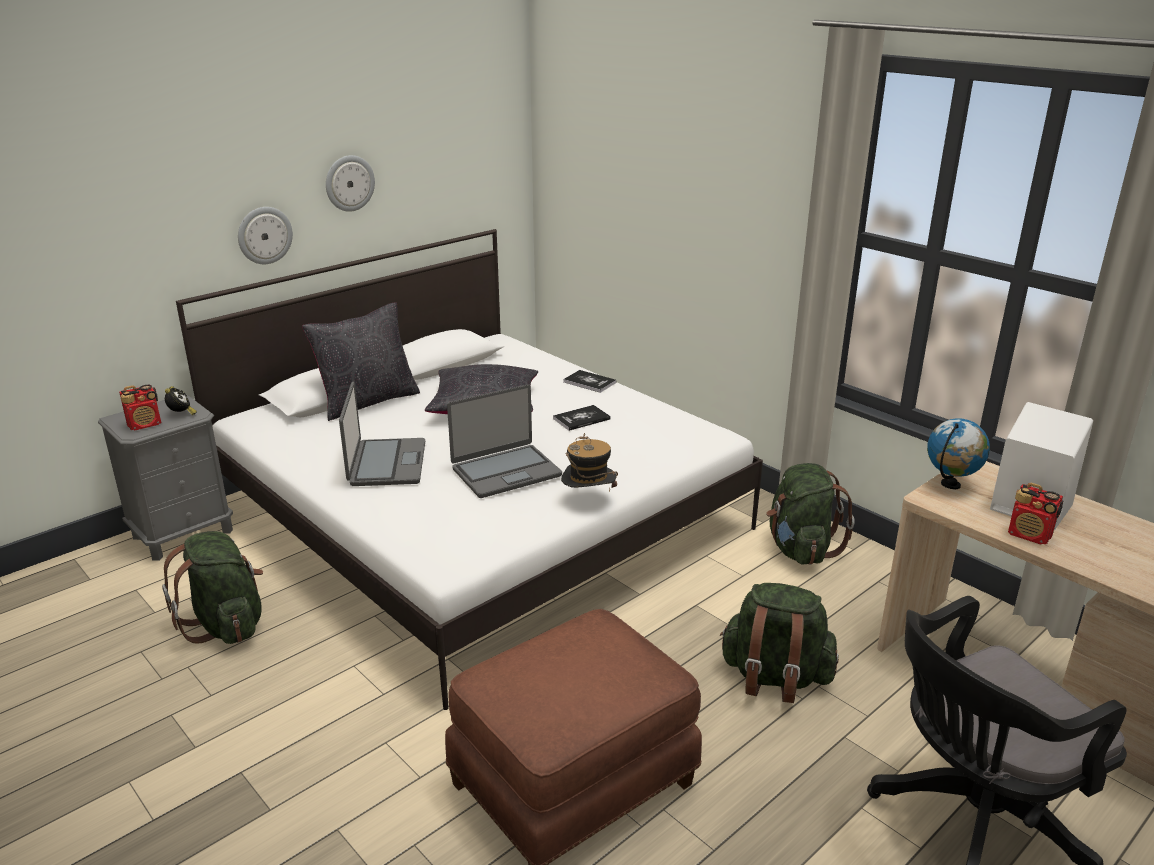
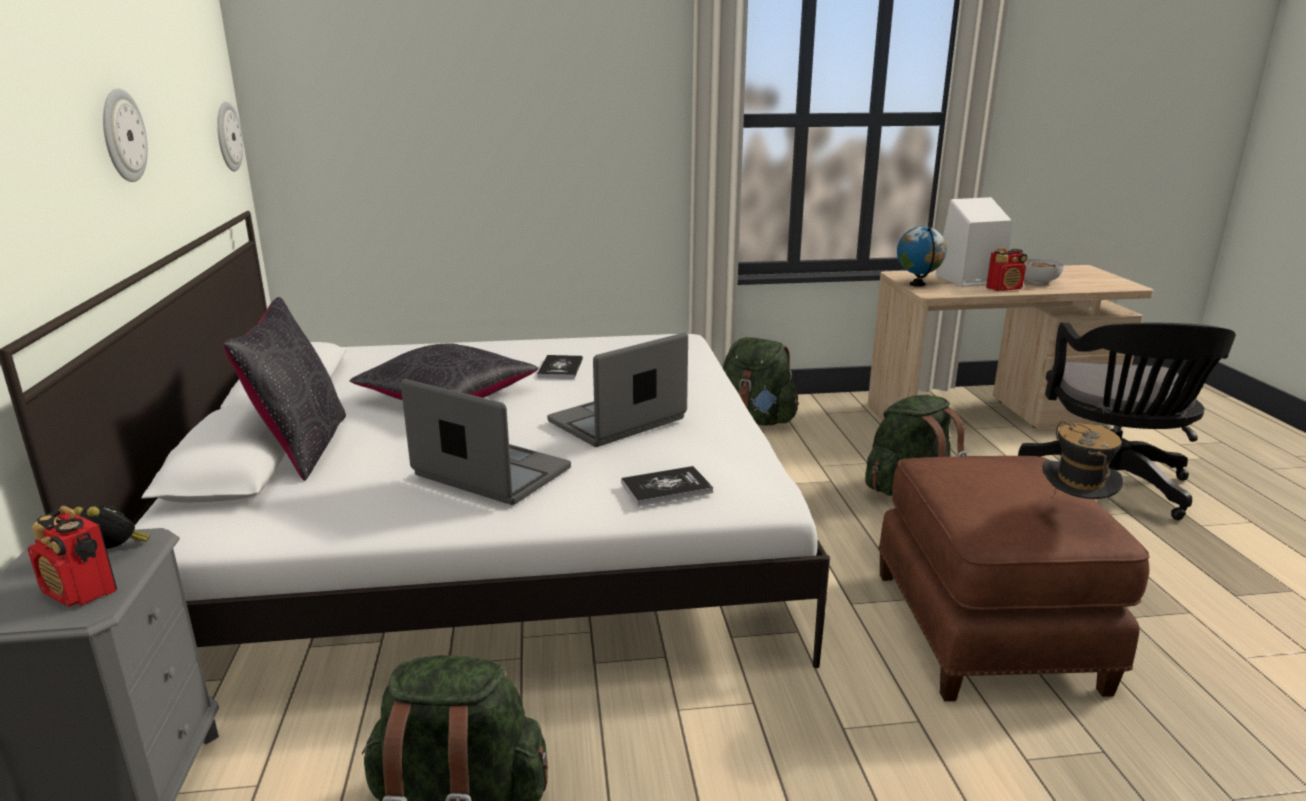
camera: 55 degrees left, 5 degrees down
radio [119,385,161,430] -> radio turned 120 degrees clockwise [28,506,117,607]
wall clock [238,207,293,264] -> wall clock moved to [217,102,243,171]
laptop [447,384,562,498] -> laptop turned 135 degrees counterclockwise [547,333,688,447]
hat [561,433,618,492] -> hat moved to [1042,421,1124,499]
book [563,370,616,393] -> book moved to [621,466,713,506]
none -> bowl [1024,258,1064,284]

